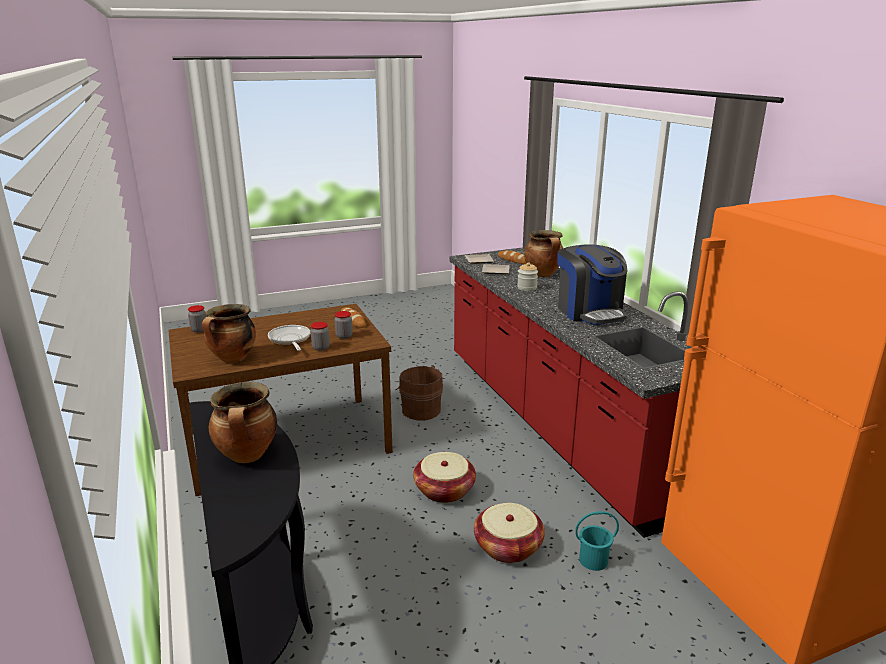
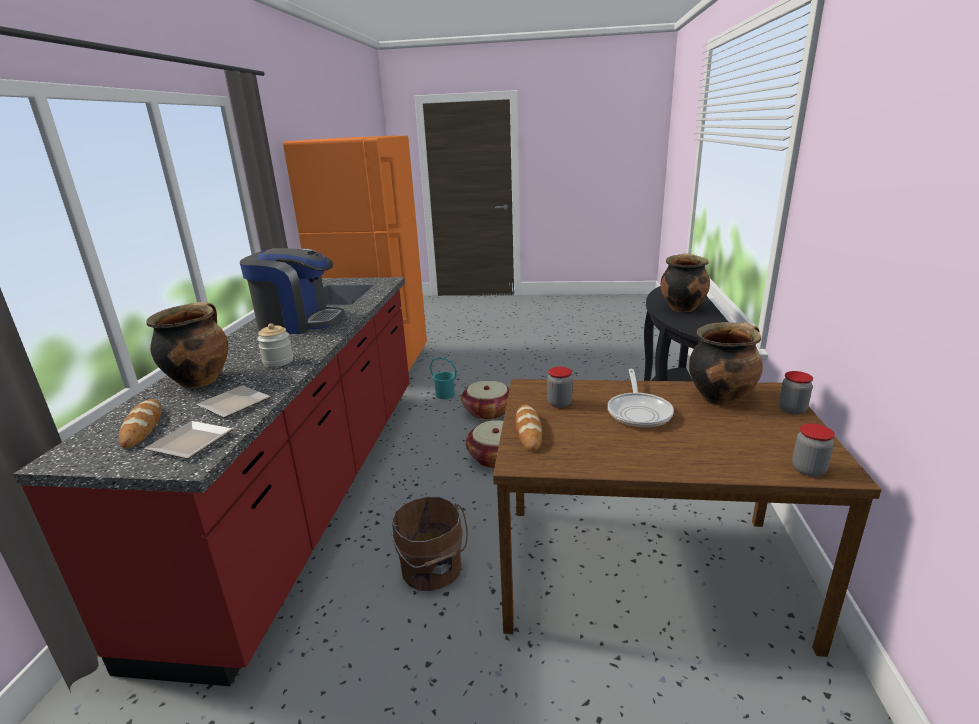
camera: 150 degrees left, 0 degrees up
jar [311,322,330,351] -> jar moved to [779,371,813,415]
coffee machine [557,244,628,325] -> coffee machine turned 90 degrees clockwise [240,248,345,334]

